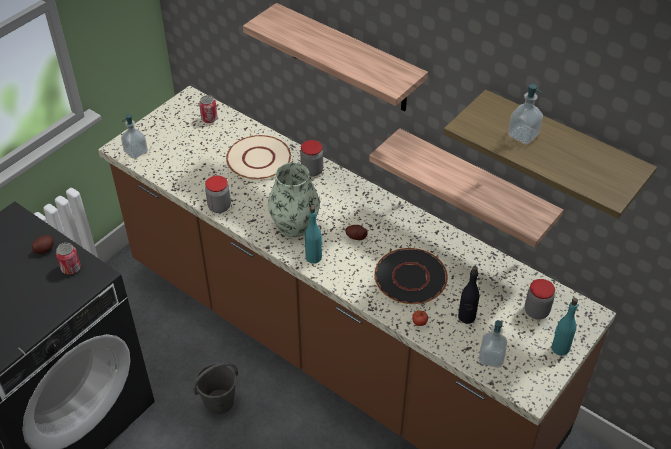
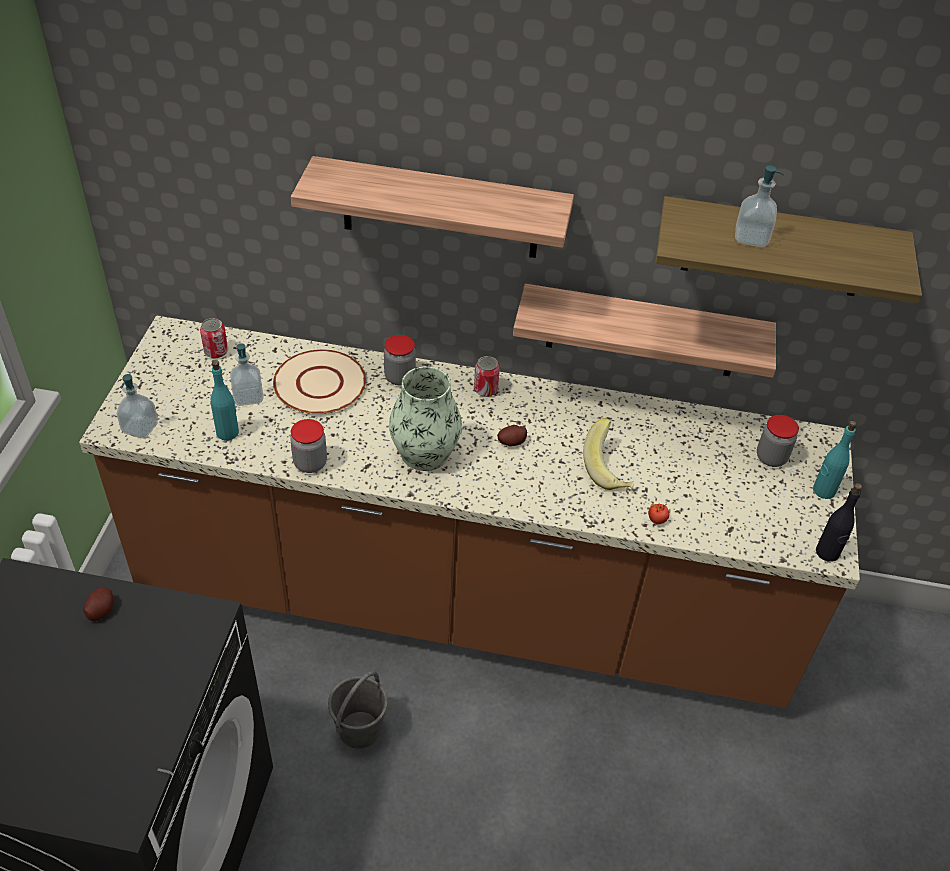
camera: 30 degrees left, 0 degrees up
can [56,243,81,274] -> can moved to [474,356,500,397]
turquoise bottle [305,206,322,264] -> turquoise bottle moved to [211,360,239,441]
black plate [374,248,448,304] -> banana [583,418,634,490]
black bottle [458,266,480,324] -> black bottle moved to [816,483,862,562]
soap dispenser [479,320,507,368] -> soap dispenser moved to [230,343,263,406]

